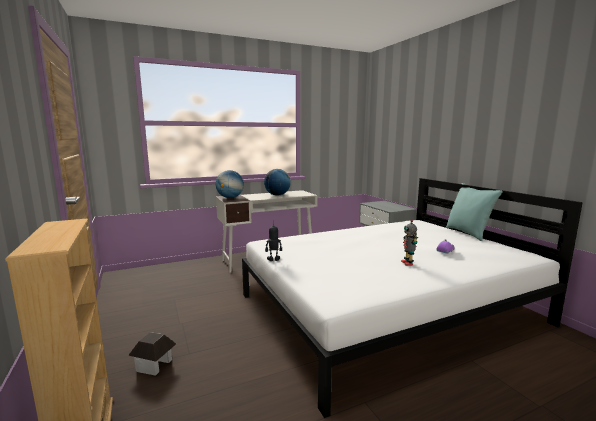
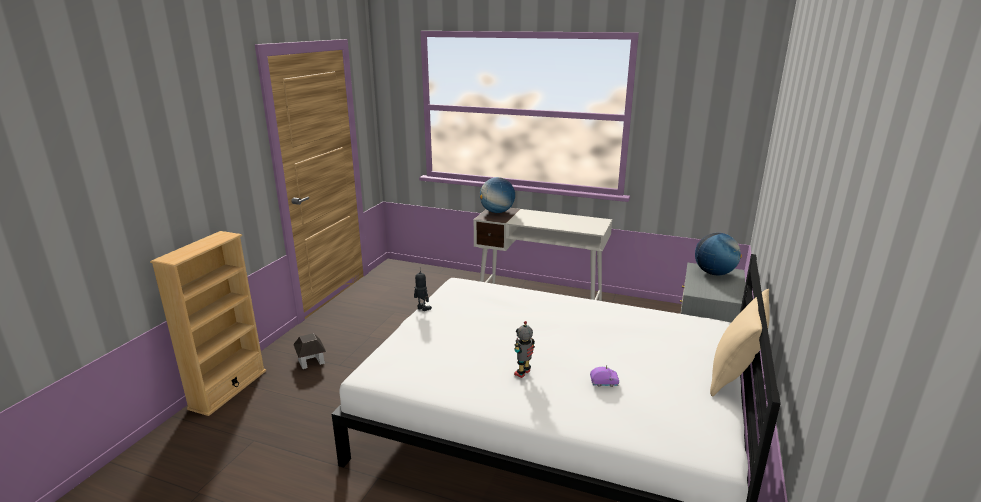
camera: 45 degrees right, 10 degrees up
globe [264,169,291,196] -> globe moved to [695,233,742,275]
turquoise pillow [446,183,503,241] -> beige pillow [710,289,769,396]

